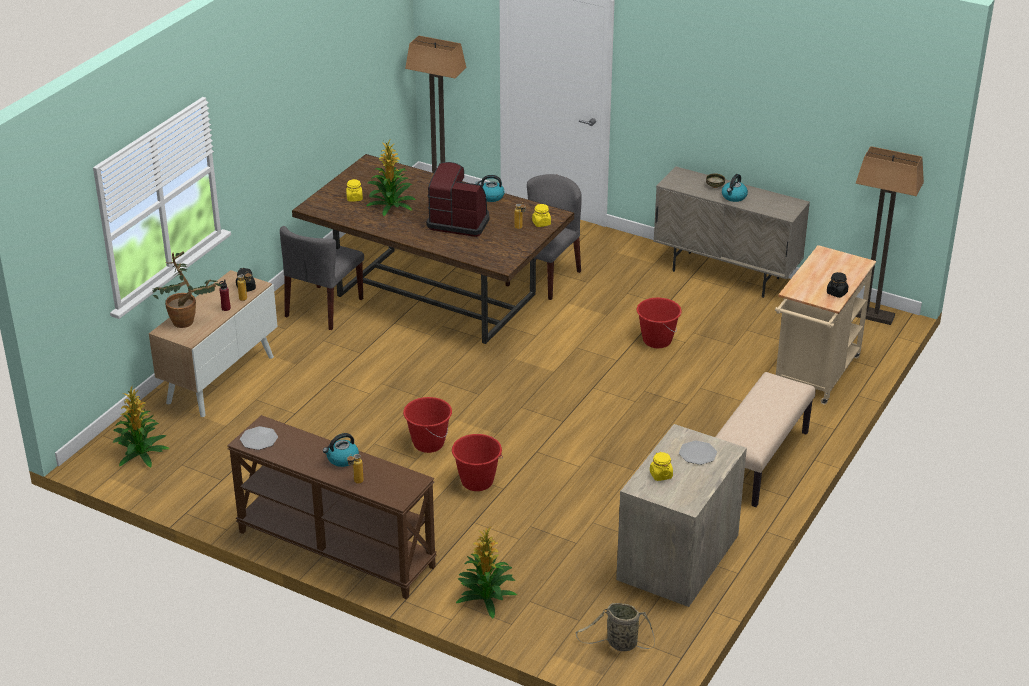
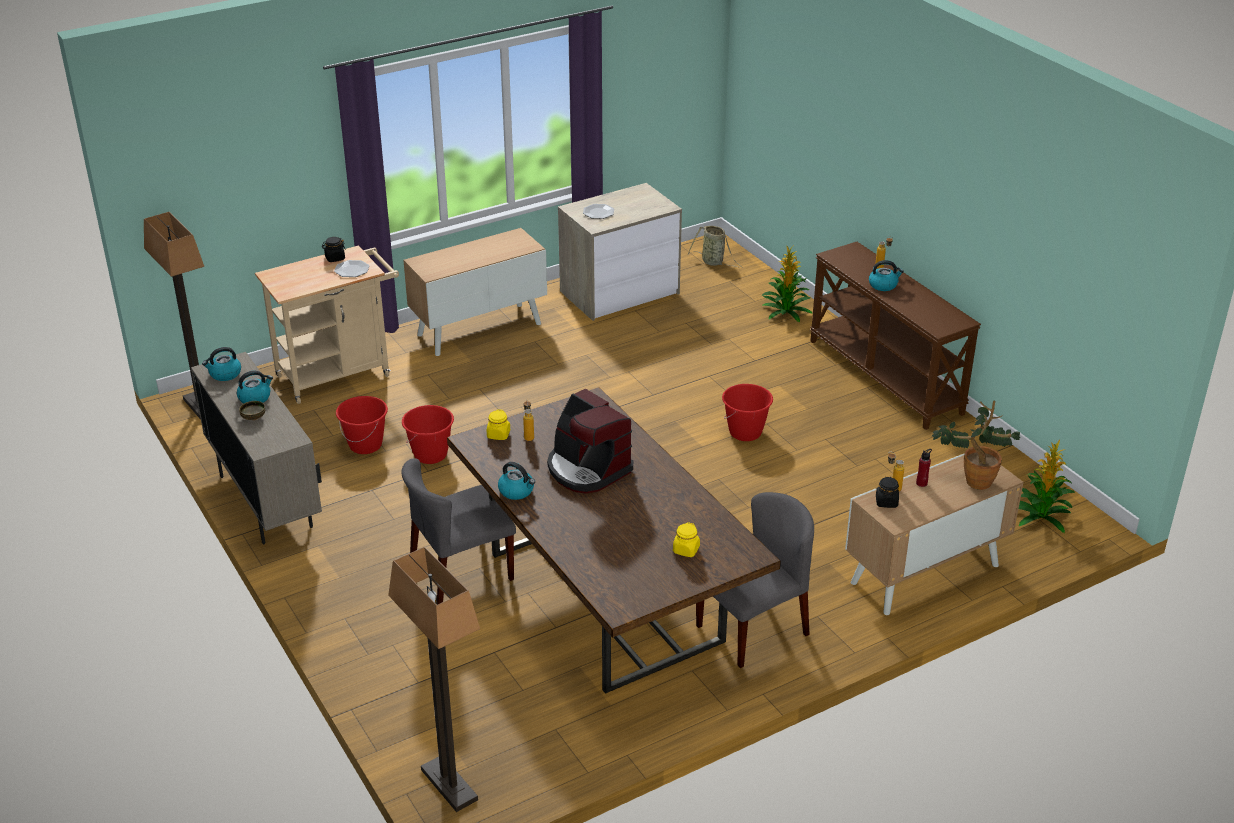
camera: 150 degrees left, 0 degrees up
plate [240,426,278,450] -> plate moved to [334,260,369,277]
potted plant [366,139,416,216] -> none
red bucket [452,434,503,491] -> red bucket moved to [336,396,388,454]
yellow jar [650,452,673,481] -> none
beige bench [716,372,816,507] -> cabinet [403,228,547,356]
none -> kettle [202,347,241,381]

